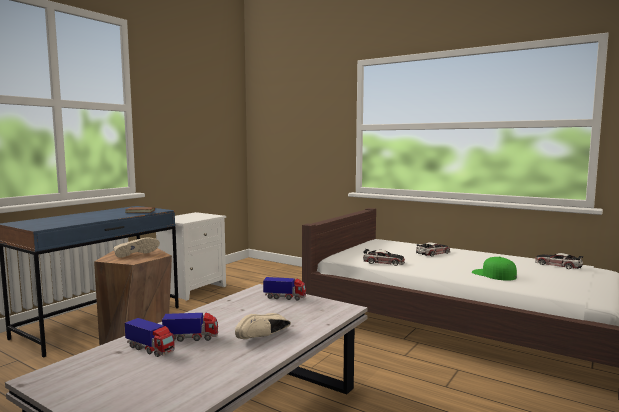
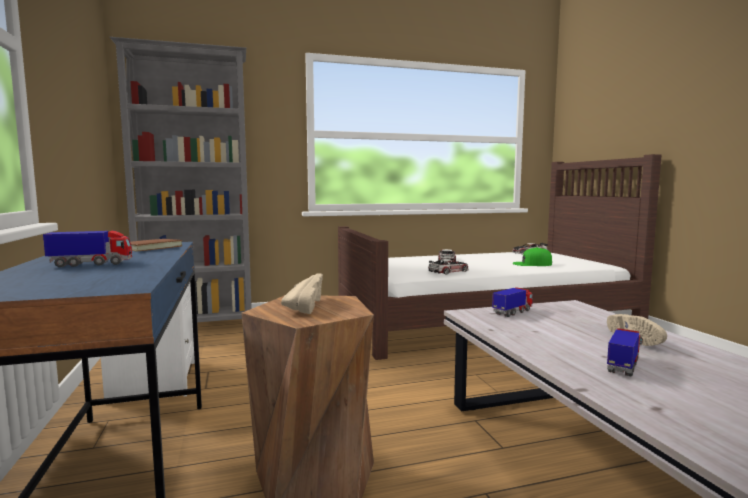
camera: 50 degrees left, 0 degrees up
toy truck [125,318,175,357] -> toy truck moved to [43,230,132,267]
none -> grey bookcase [110,37,252,322]

